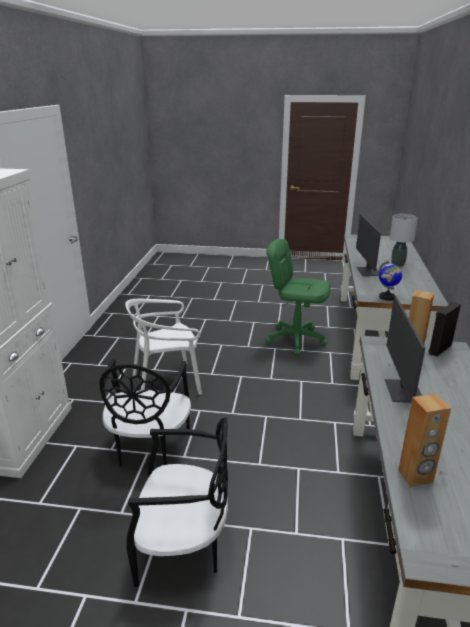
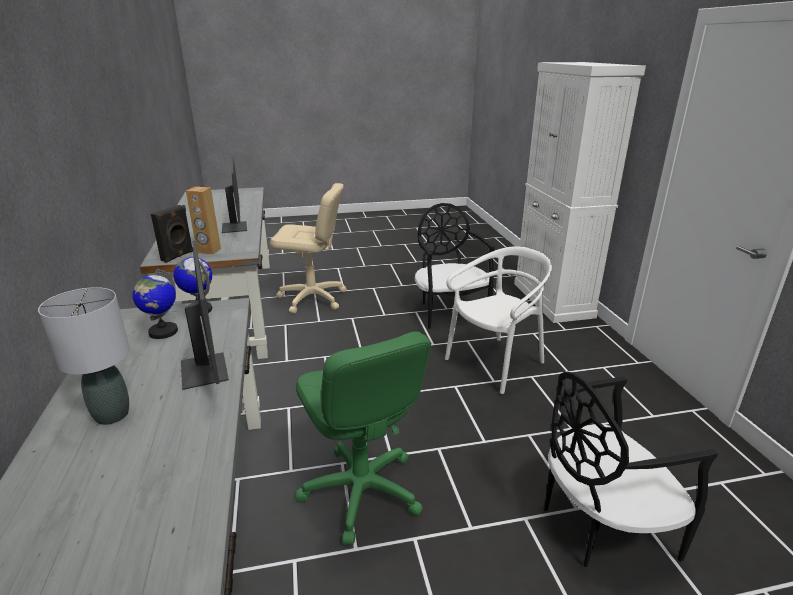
camera: 160 degrees right, 0 degrees up
black chair [126,418,228,587] -> black chair moved to [544,372,718,567]
green office chair [265,239,331,355] -> green office chair turned 60 degrees clockwise [295,331,431,545]
brown speaker [398,394,451,487] -> none
none -> globe [133,269,178,339]
none -> beige office chair [270,183,347,314]

